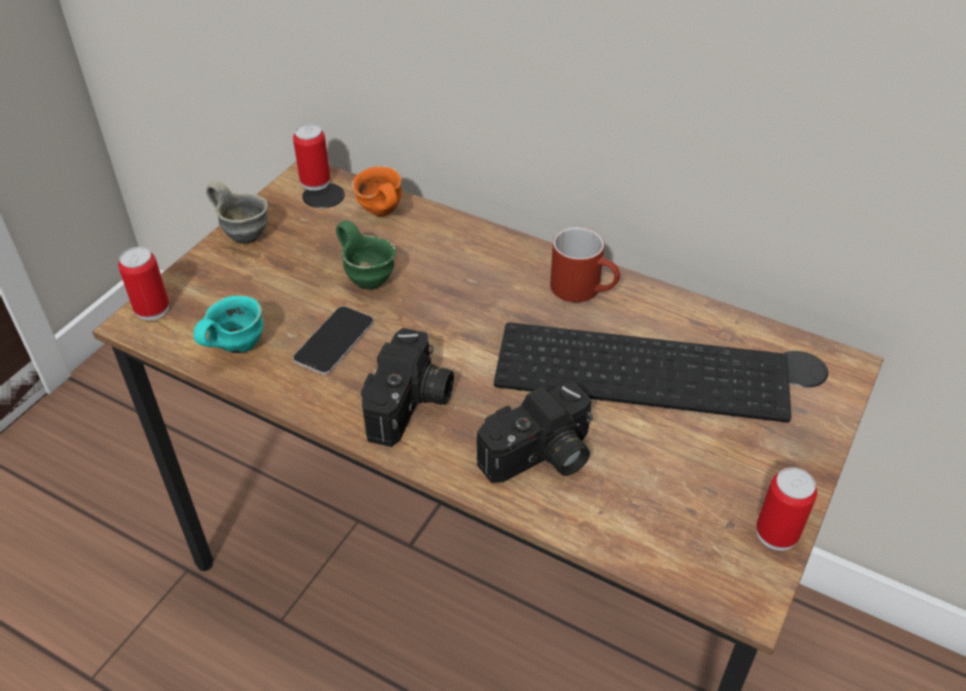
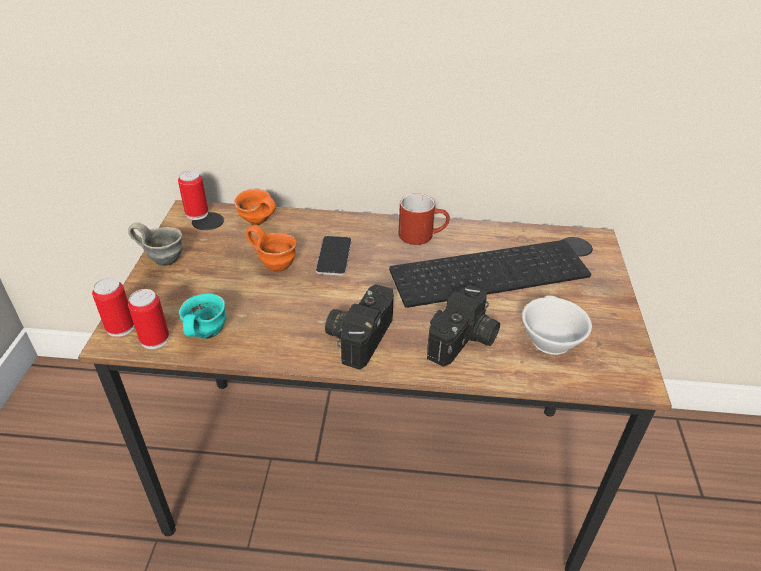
camera: 25 degrees left, 5 degrees down
phone [293,306,374,375] -> phone moved to [316,236,351,276]
green mug [336,220,396,290] -> orange mug [246,225,297,272]
camera [361,328,454,447] -> camera turned 150 degrees counterclockwise [325,284,394,370]
can [756,467,817,551] -> can moved to [128,289,169,349]
none -> white cup [522,296,592,355]

